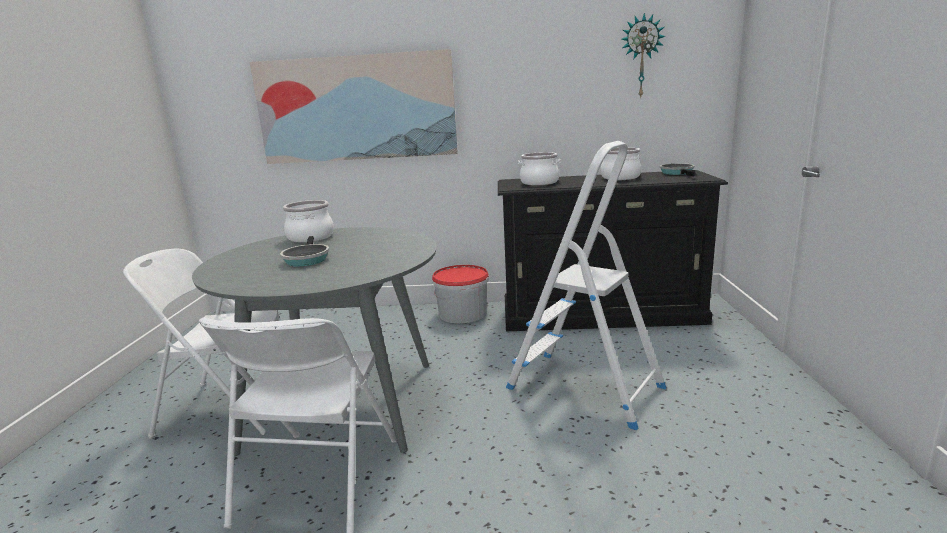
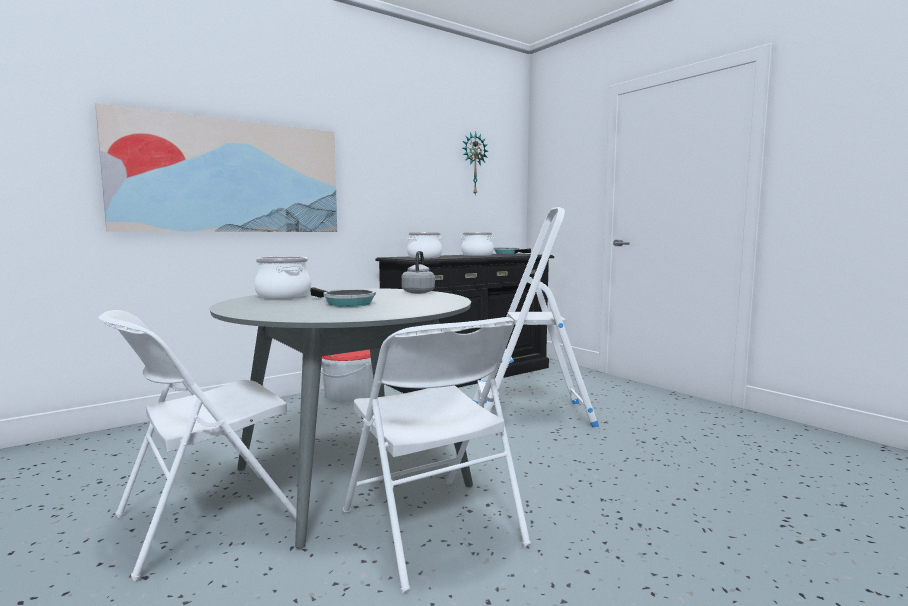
camera: 40 degrees left, 10 degrees down
none -> grey kettle [401,251,435,294]

